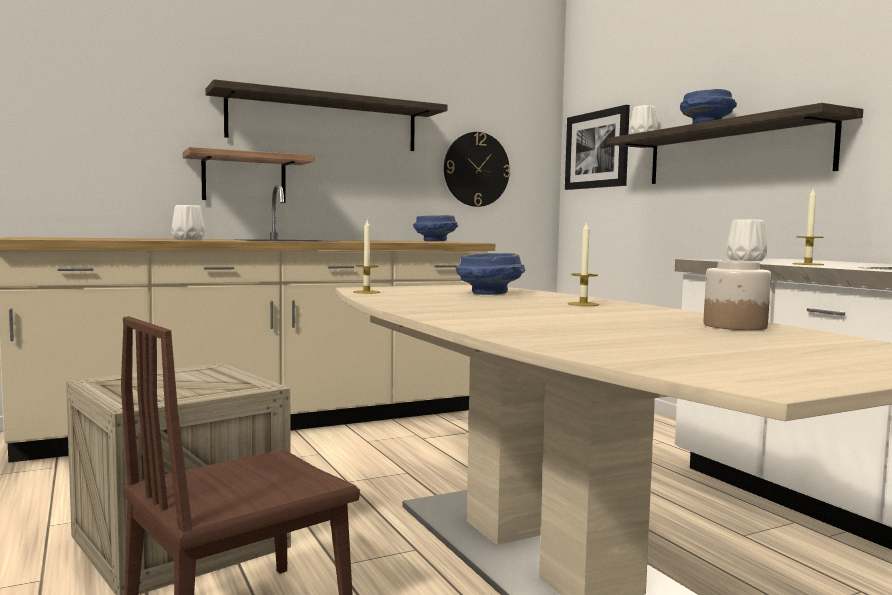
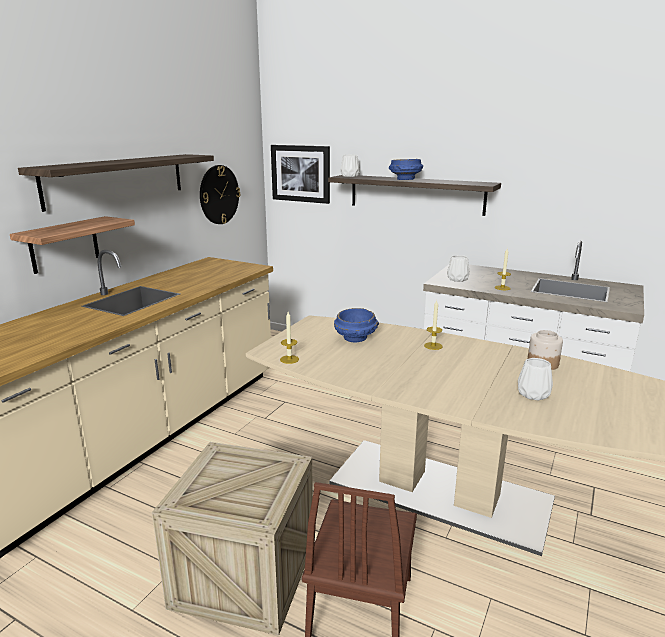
camera: 35 degrees left, 15 degrees up
white vase [171,205,205,240] -> white vase moved to [518,358,553,401]
blue bowl [413,215,458,241] -> none

